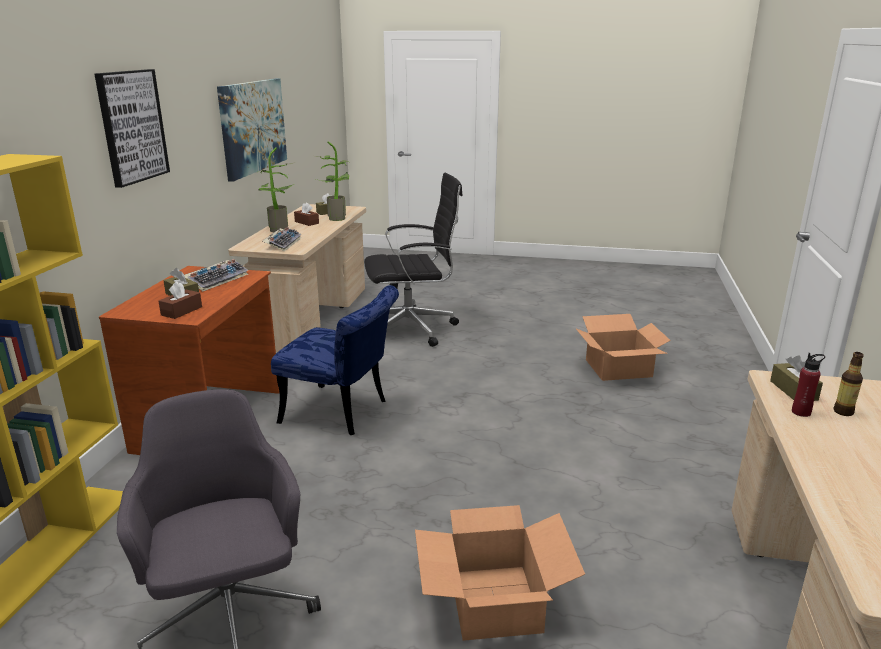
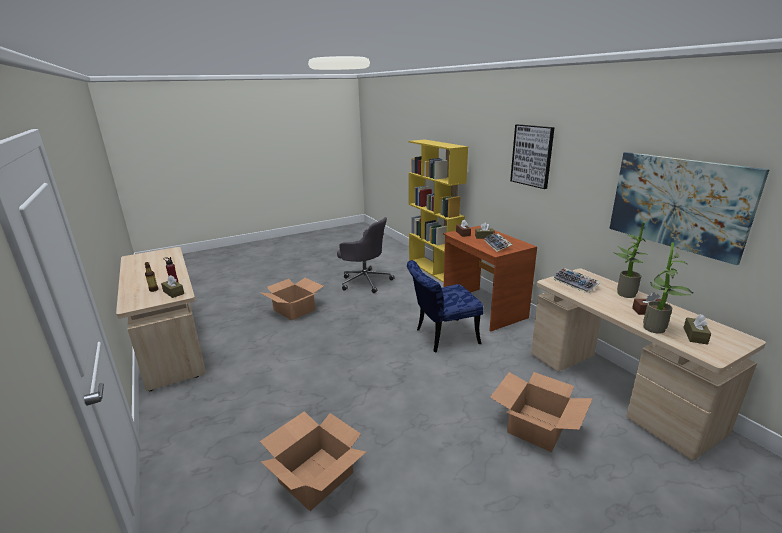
camera: 140 degrees right, 0 degrees up
black office chair [364,173,463,347] -> cardboard box [490,372,593,452]

